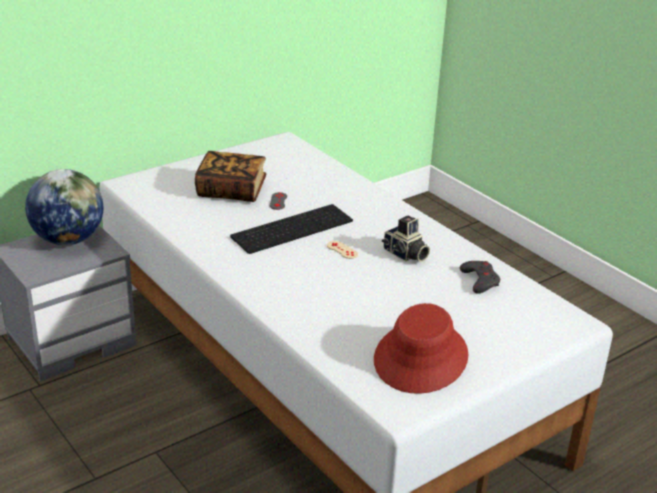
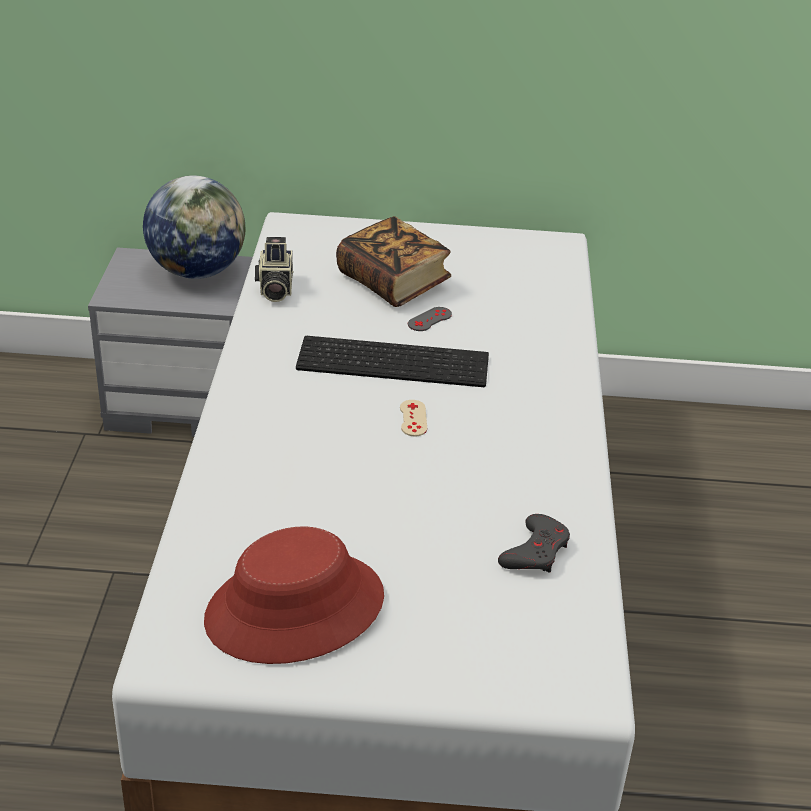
camera: 40 degrees right, 5 degrees up
camera [382,215,430,262] -> camera moved to [255,237,294,302]

